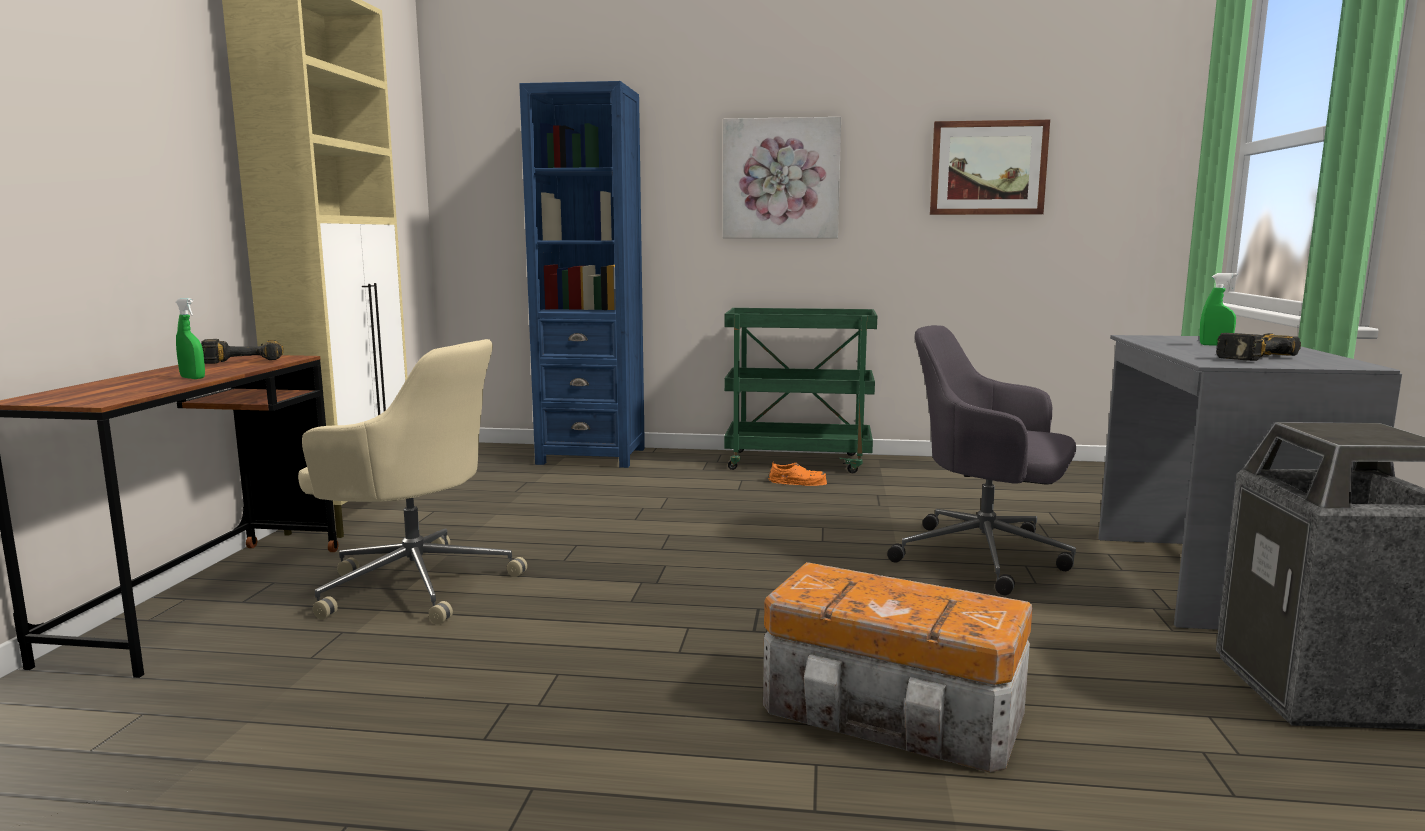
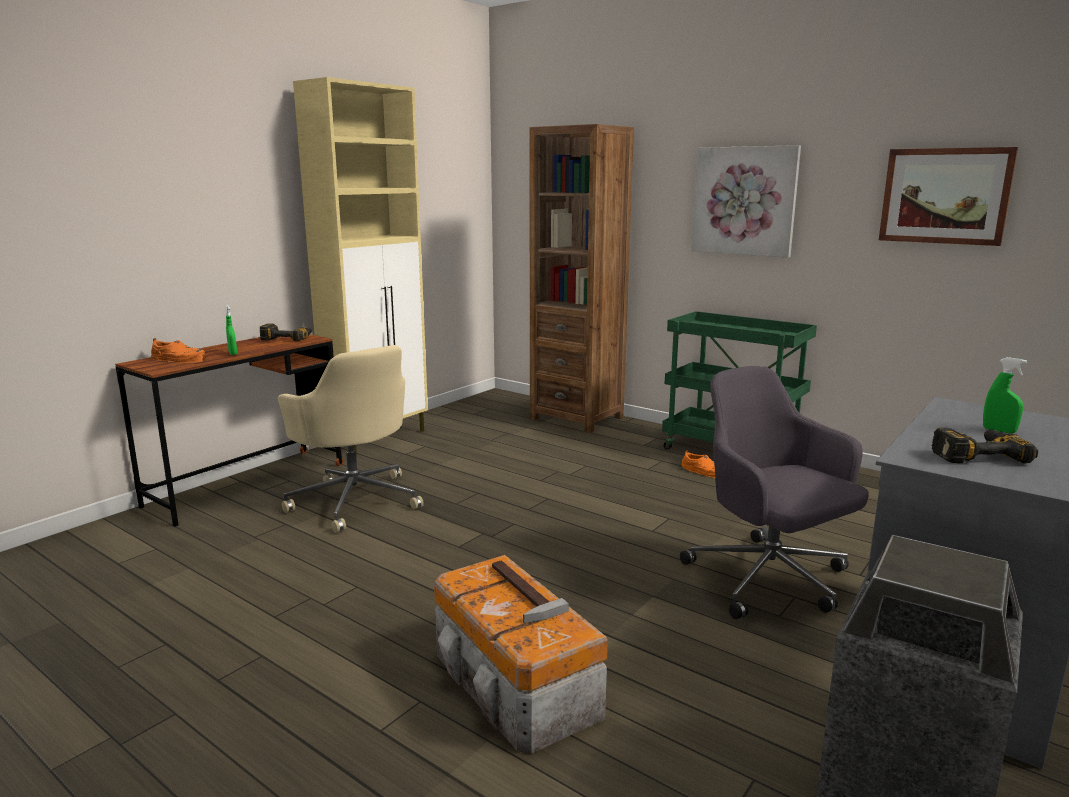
camera: 30 degrees right, 5 degrees up
blue bookcase [519,81,645,468] -> brown bookcase [529,124,634,433]
none -> orange shoe [151,338,206,363]
none -> hammer [492,561,569,623]

